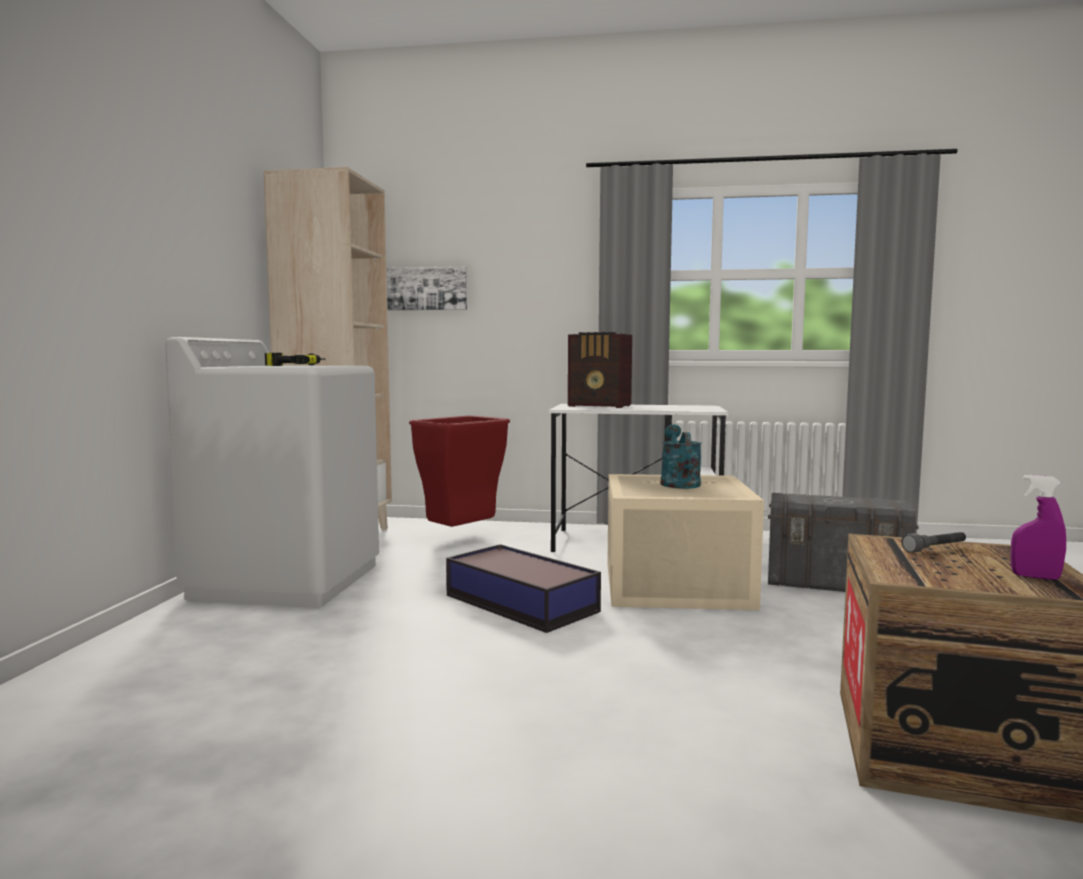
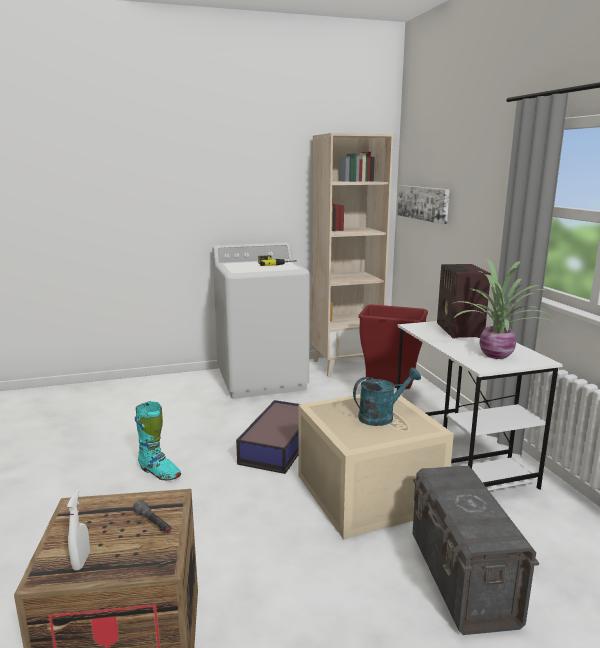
camera: 65 degrees right, 10 degrees up
purple spray bottle [1011,475,1066,580] -> white spray bottle [67,490,90,571]
none -> turquoise boot [135,401,181,480]
none -> potted plant [453,259,559,359]

